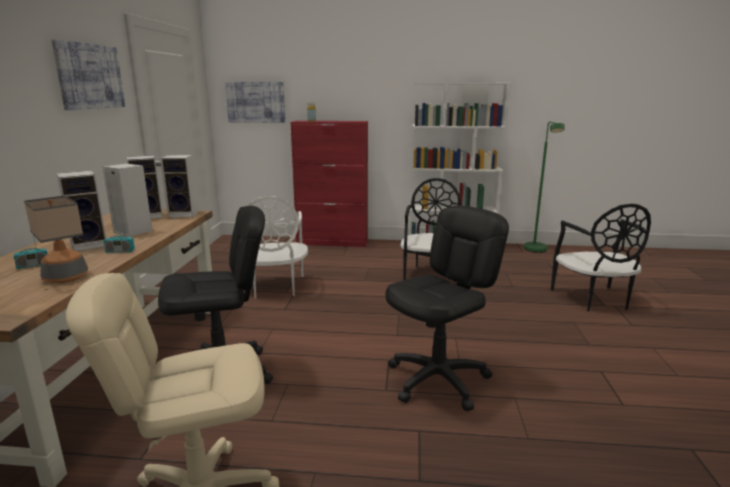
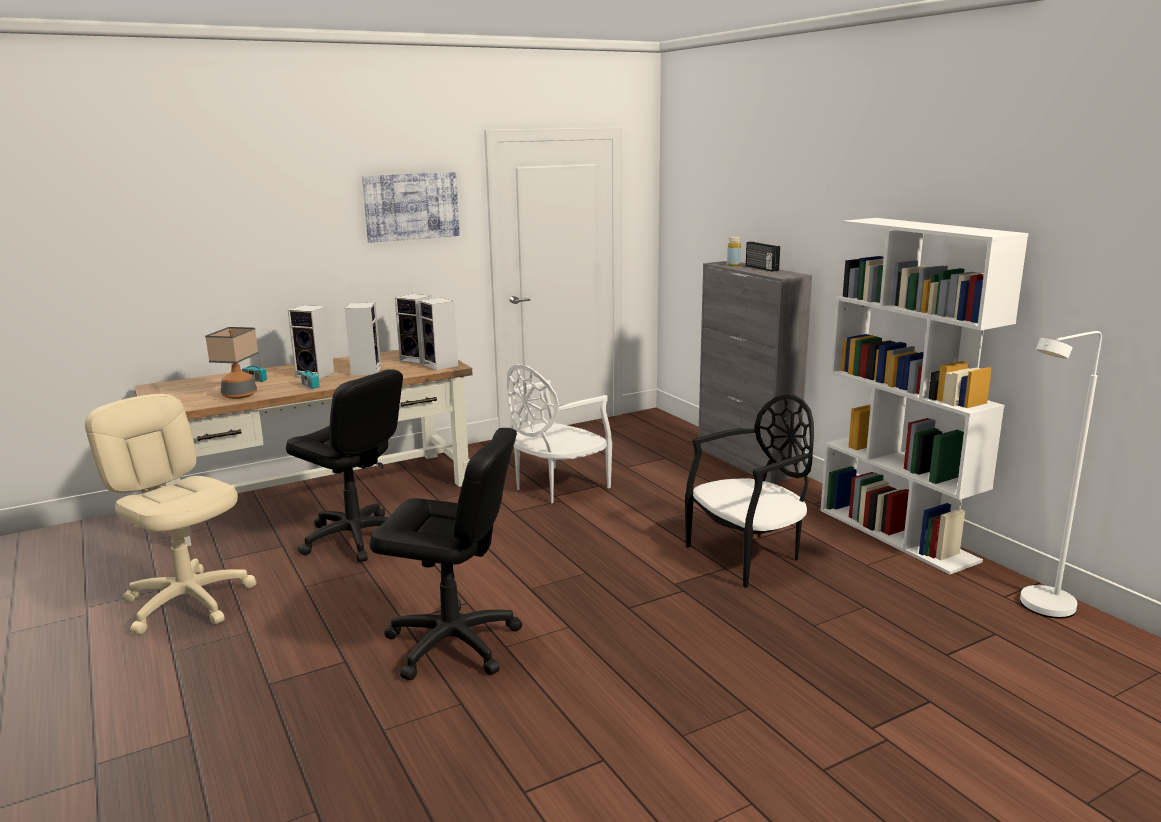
camera: 55 degrees right, 0 degrees up
picture [225,82,285,123] -> none
red cabinet [290,121,368,247] -> grey cabinet [698,261,812,483]
green floor lamp [524,122,565,253] -> white floor lamp [1020,331,1102,619]
black chair [551,204,651,311] -> none
none -> radio [746,242,780,272]

